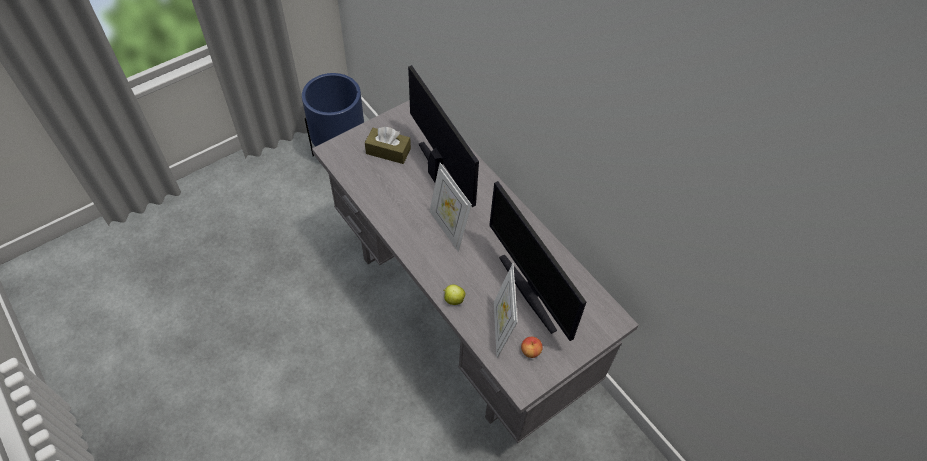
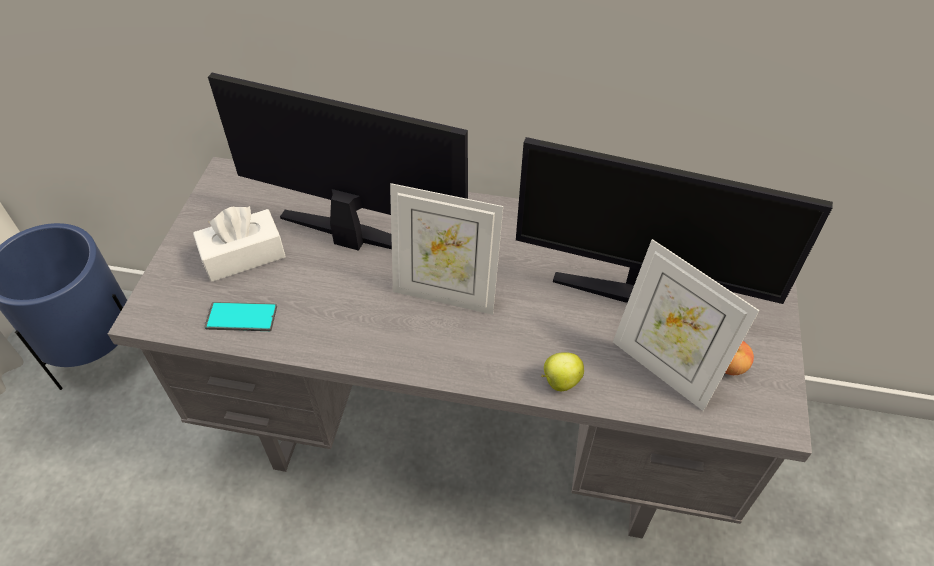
camera: 40 degrees left, 5 degrees down
brown tissue box [365,127,411,164] -> white tissue box [193,206,286,282]
none -> phone [204,302,277,331]

